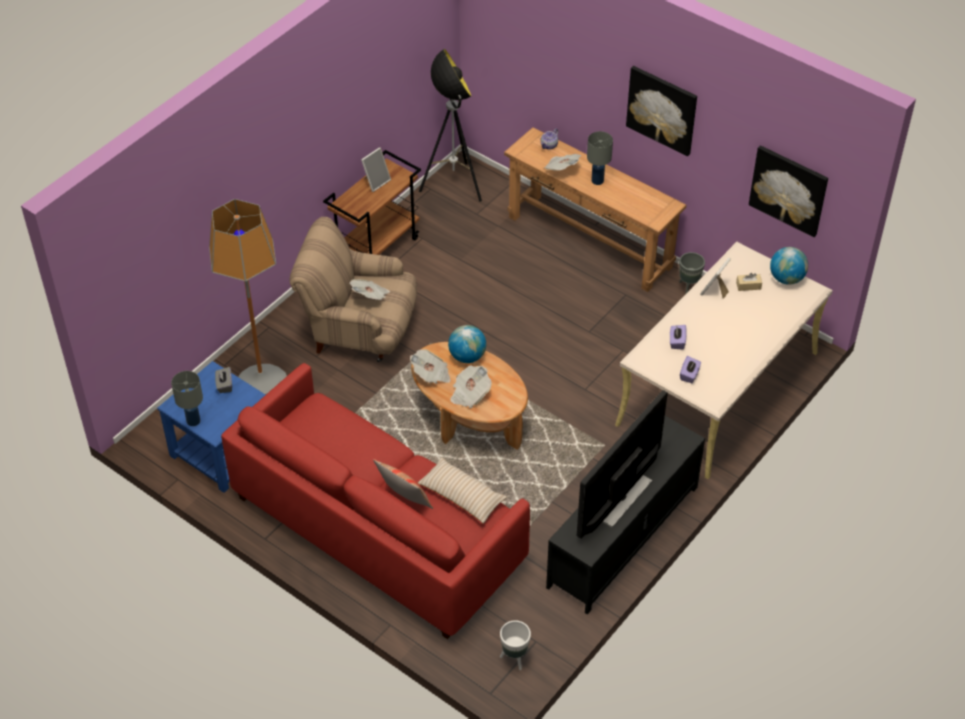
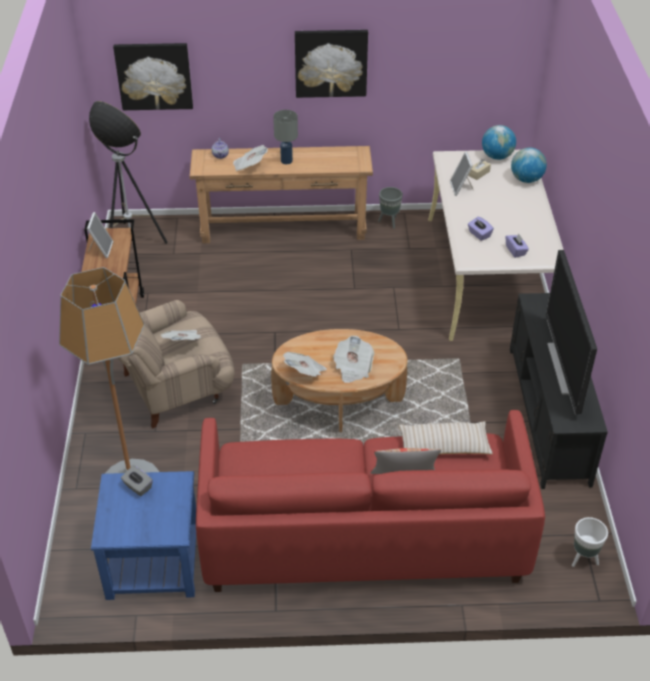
camera: 40 degrees left, 5 degrees down
grey table lamp [171,371,203,426] -> none
globe [448,325,486,363] -> globe moved to [511,147,547,183]
picture [749,145,828,237] -> picture moved to [113,43,193,110]

